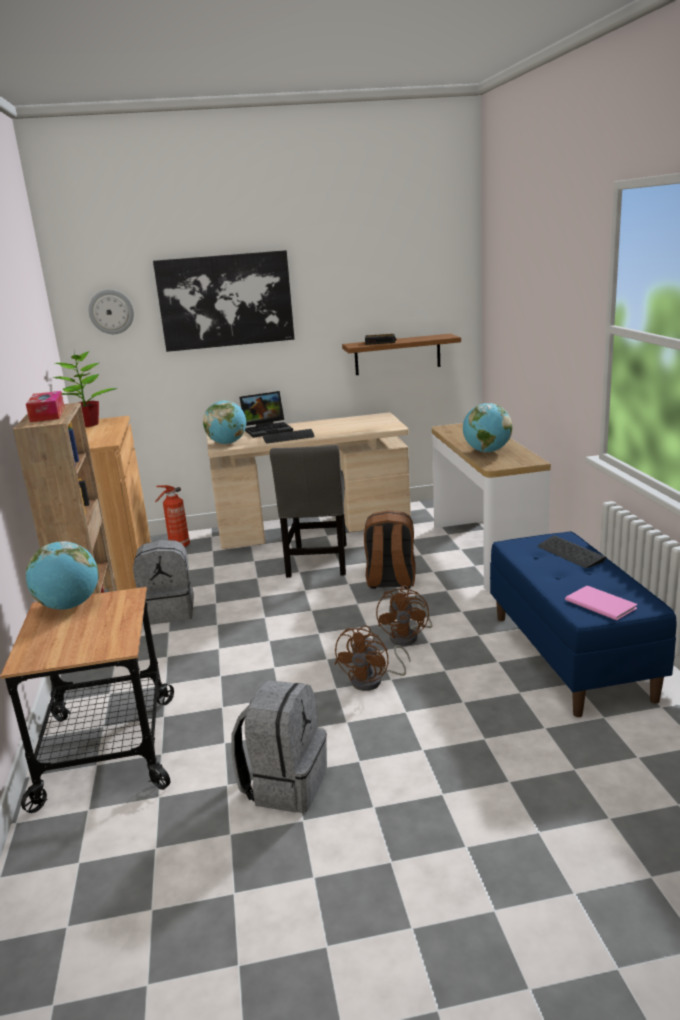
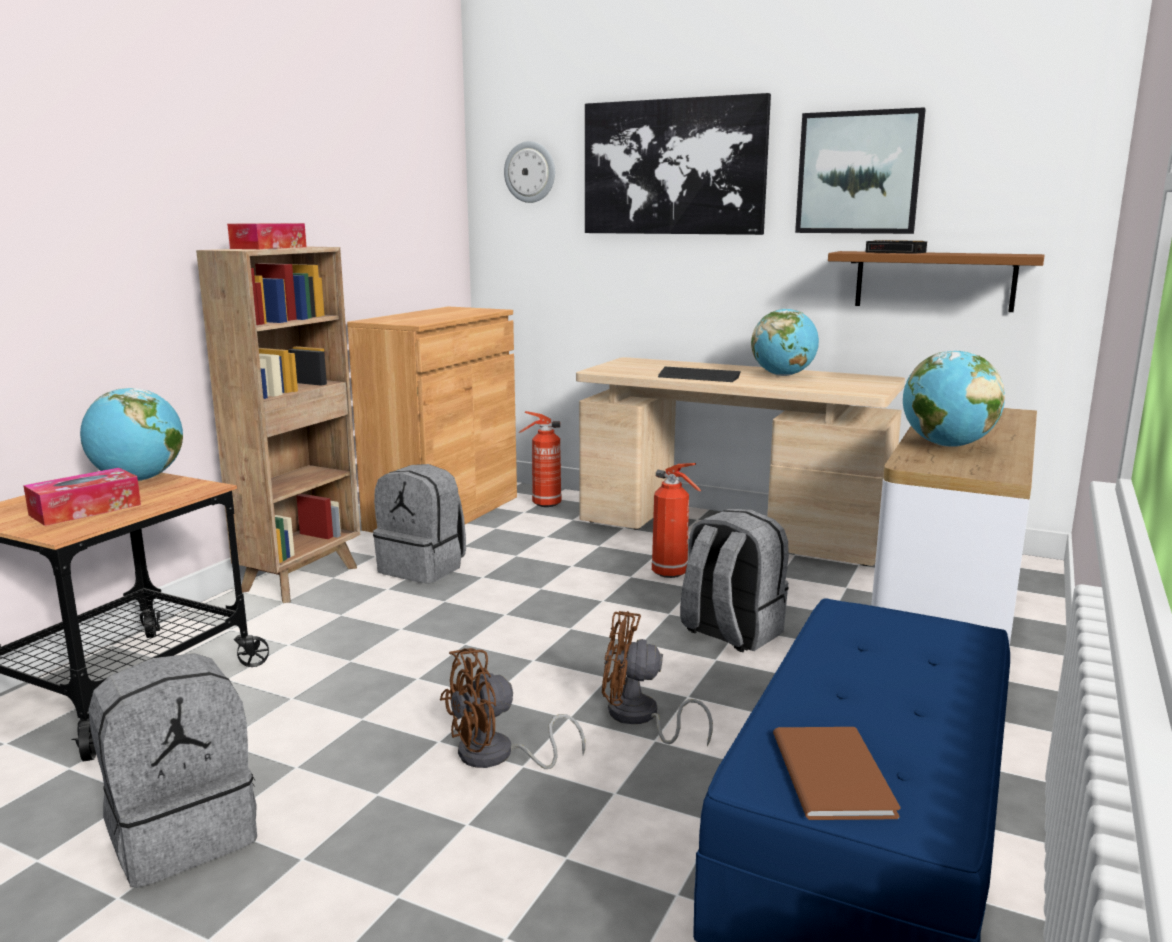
camera: 35 degrees right, 5 degrees down
potted plant [53,351,118,427] -> none
globe [203,400,246,444] -> globe moved to [751,308,819,376]
laptop [239,391,293,438] -> none
grey chair [270,445,347,578] -> fire extinguisher [652,463,701,578]
brown backpack [364,510,416,589] -> grey backpack [680,509,789,652]
brown fan [376,585,432,646] -> brown fan turned 60 degrees clockwise [602,611,713,746]
keyboard [538,535,606,568] -> none
pink book [565,586,637,621] -> brown book [773,727,901,820]
none -> tissue box [23,468,141,526]
none -> picture [795,107,926,234]

